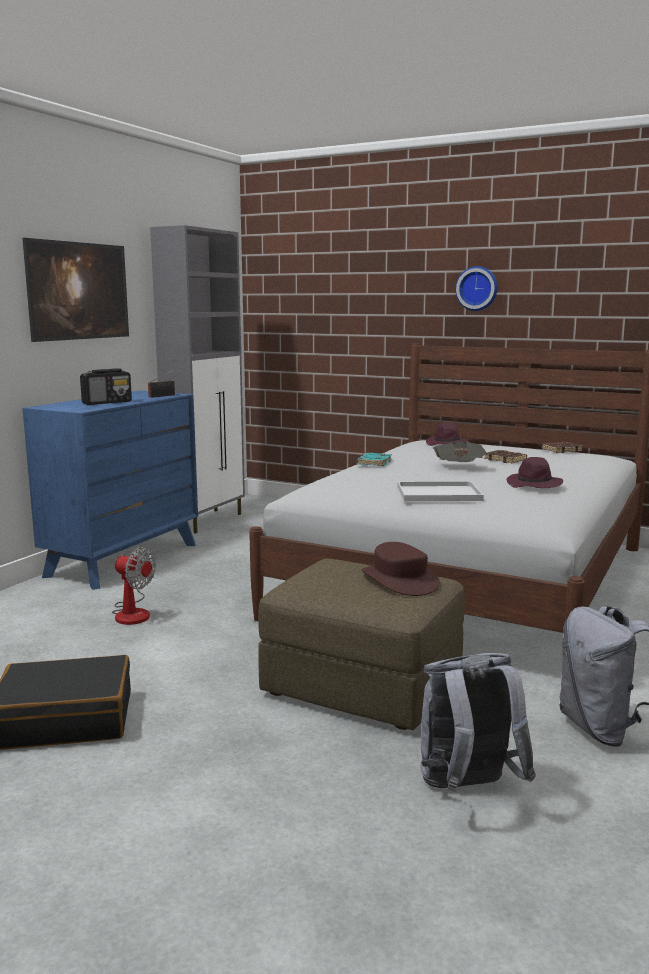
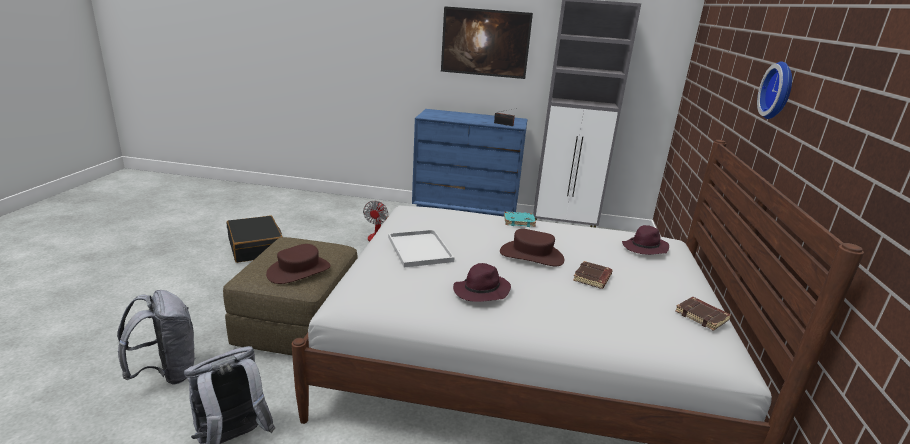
camera: 70 degrees right, 10 degrees up
radio [80,368,132,405] -> none
newspaper [433,441,487,462] -> brown hat [500,229,564,266]

